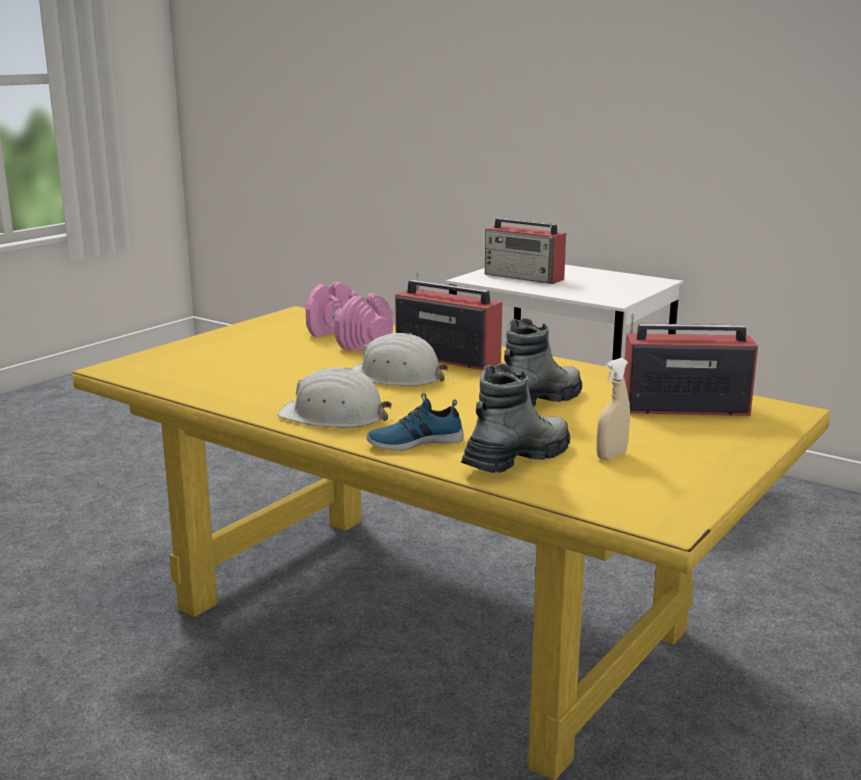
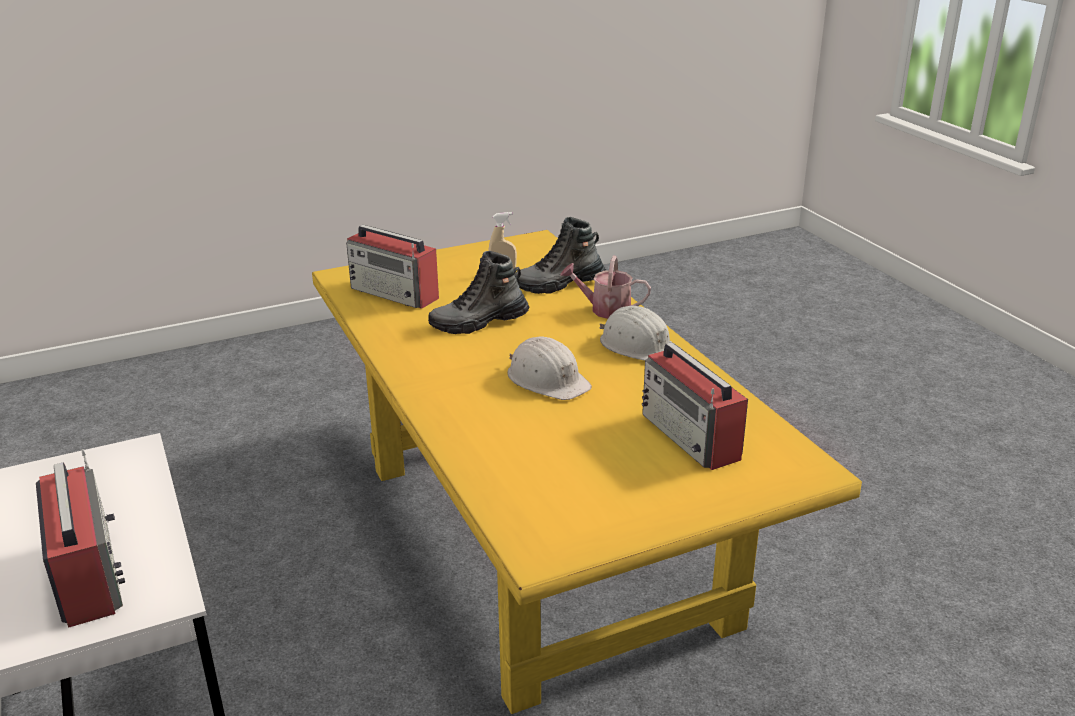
camera: 150 degrees left, 10 degrees up
pink dumbbell [305,281,393,351] -> none
shoe [367,393,464,451] -> watering can [560,256,651,319]
radio [395,272,502,370] -> radio moved to [642,342,748,470]

